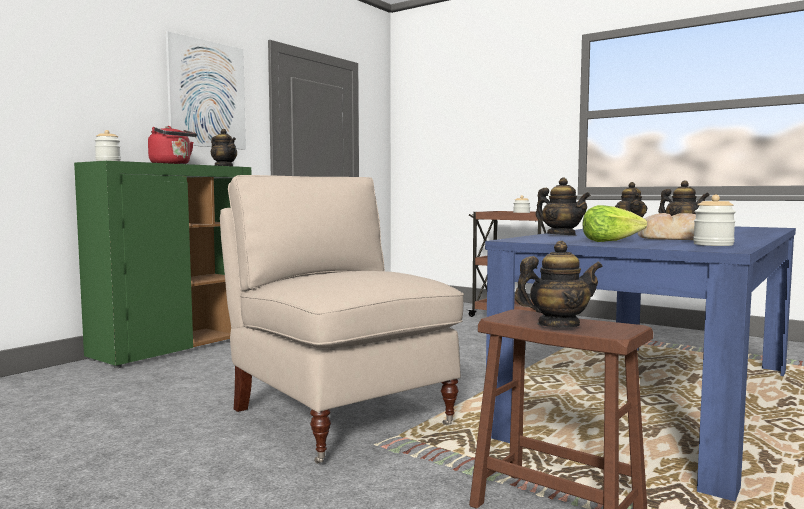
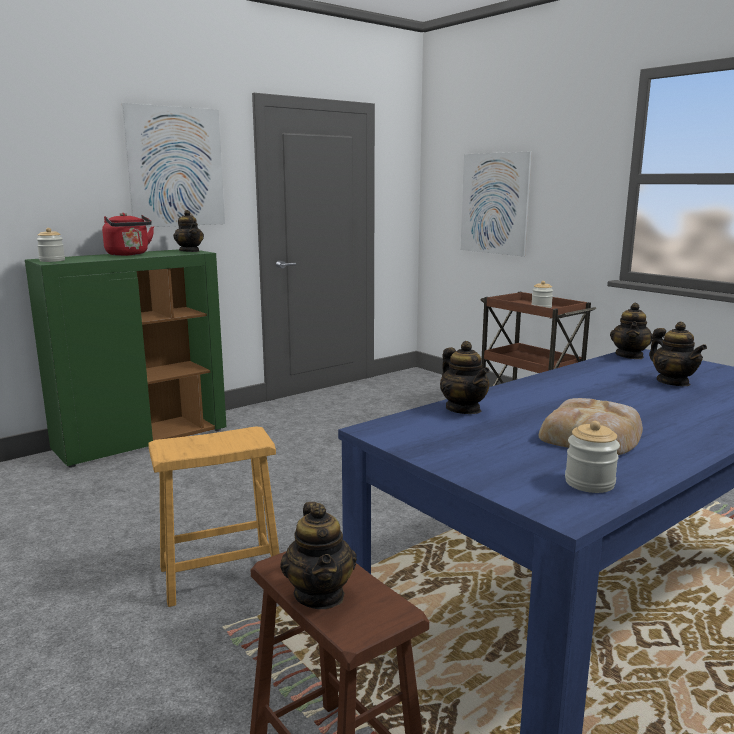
camera: 15 degrees right, 10 degrees up
beige chair [220,175,464,464] -> brown stool [148,426,280,607]
teapot [515,241,602,327] -> teapot turned 75 degrees clockwise [280,502,357,609]
lettuce [582,205,647,242] -> none
none -> picture [461,152,532,257]

